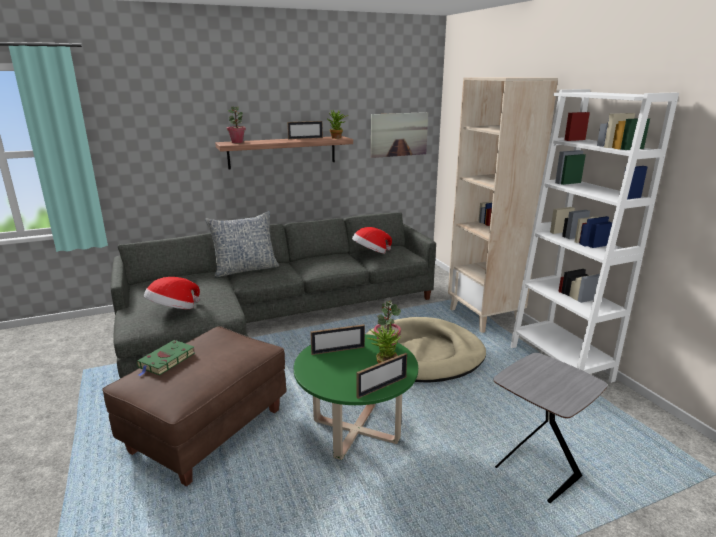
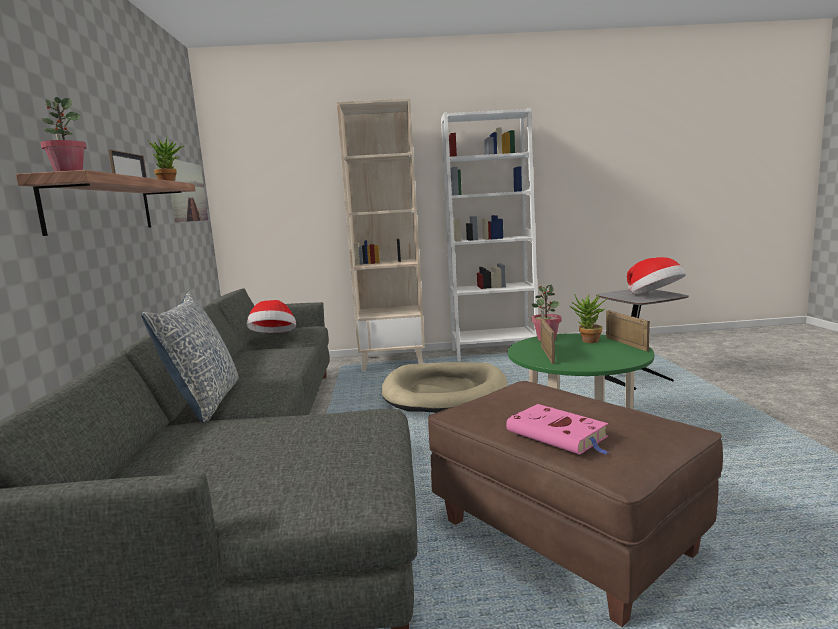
camera: 70 degrees left, 10 degrees down
green book [137,340,195,376] -> pink book [506,404,608,455]
hat [144,277,200,309] -> hat moved to [627,257,686,294]

